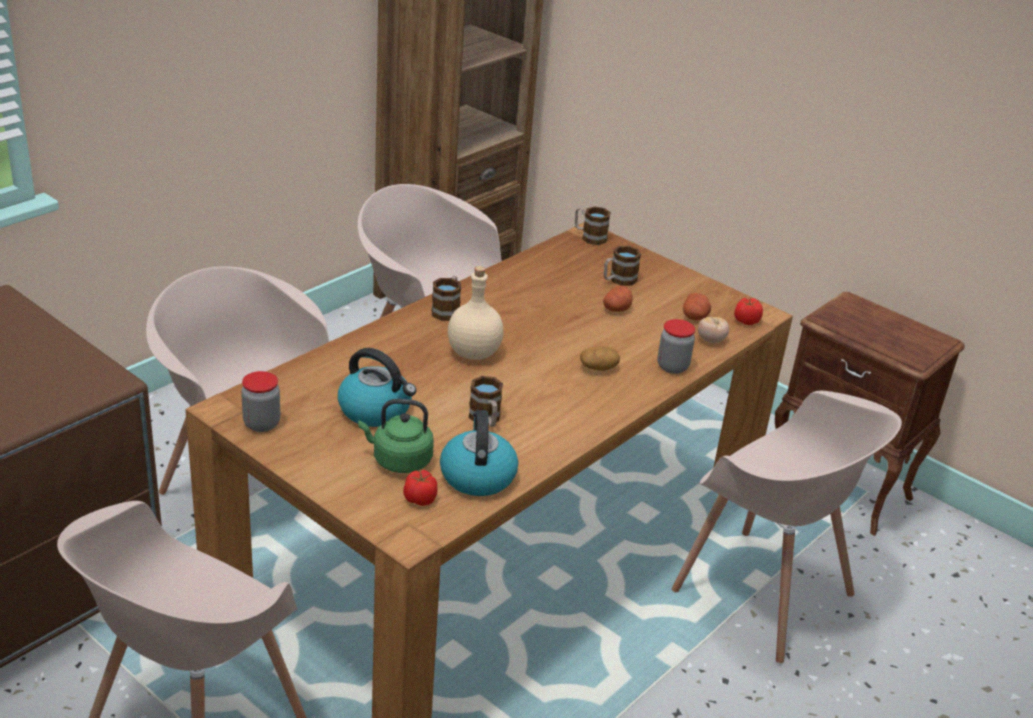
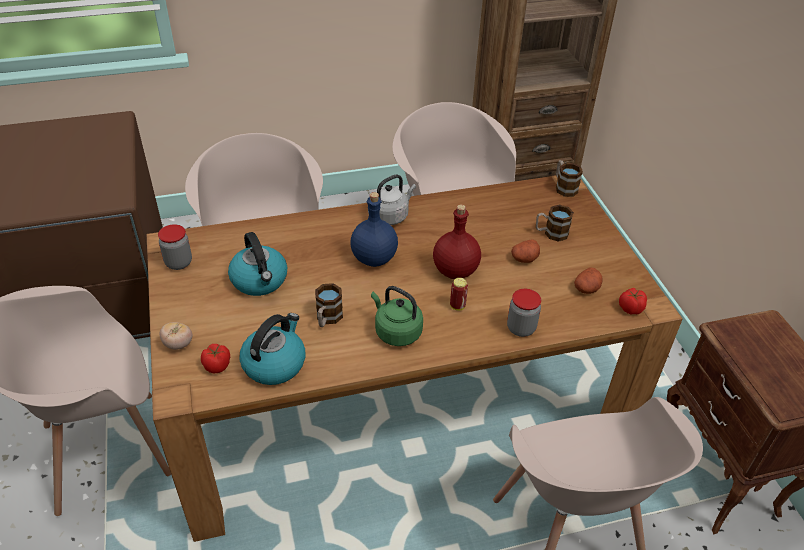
camera: 35 degrees right, 10 degrees up
green kettle [358,399,434,473] -> green kettle moved to [371,286,423,346]
mug [431,276,461,321] -> grey kettle [368,174,416,225]
beige bottle [448,266,503,360] -> blue bottle [350,192,398,267]
potato [580,346,620,371] -> can [450,278,468,311]
tomato [698,317,729,343] -> tomato moved to [160,322,193,350]
none -> red bottle [433,204,481,279]

